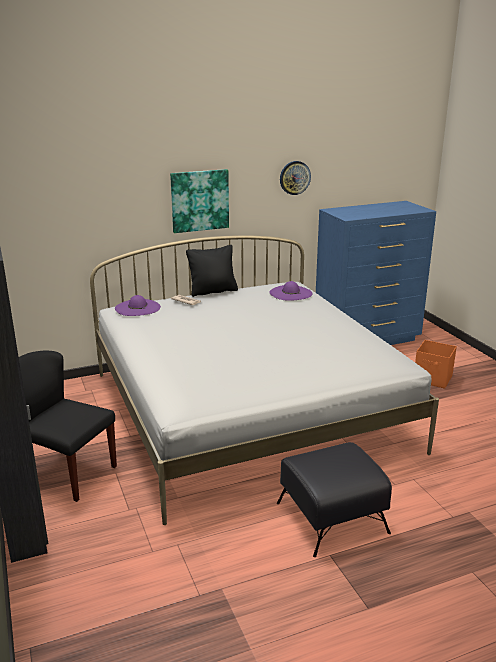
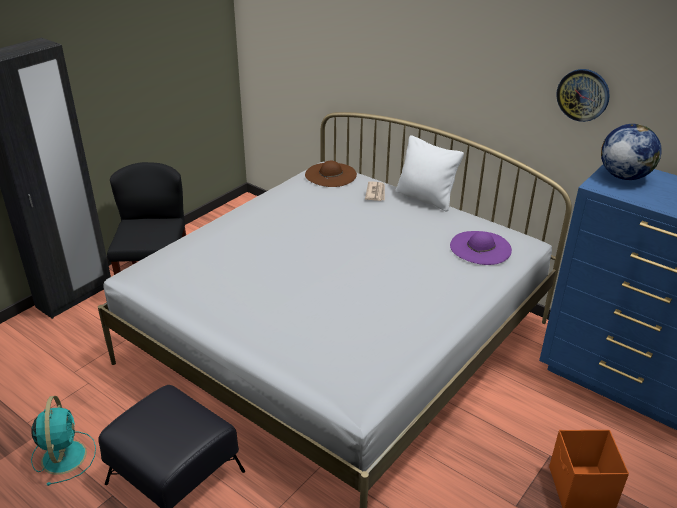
camera: 60 degrees right, 10 degrees up
purple hat [115,295,161,316] -> brown hat [305,161,357,187]
picture [170,169,229,233] -> none
black pillow [186,245,238,297] -> white pillow [395,135,464,212]
none -> turquoise fan [31,396,96,486]
none -> globe [601,124,662,180]

